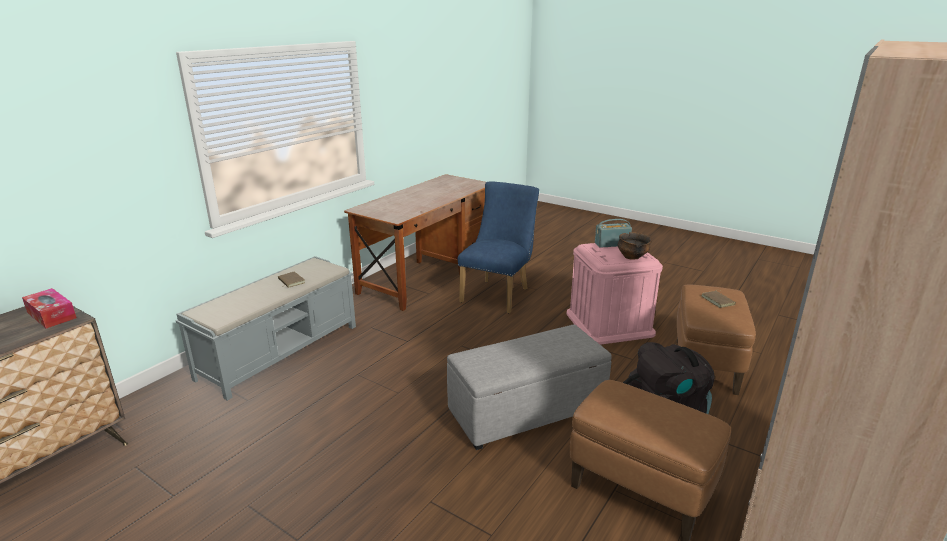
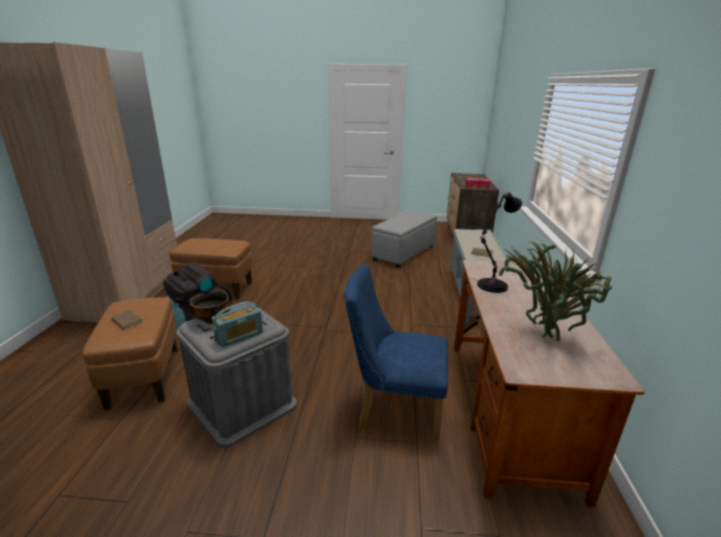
camera: 150 degrees right, 0 degrees up
grey ottoman [447,325,612,450] -> grey ottoman moved to [371,210,437,268]
blue chair [458,181,539,313] -> blue chair turned 105 degrees clockwise [344,264,448,442]
pink storage box [567,243,663,345] -> grey storage box [176,301,297,448]
none -> black table lamp [477,192,522,293]
none -> potted plant [499,239,612,341]

